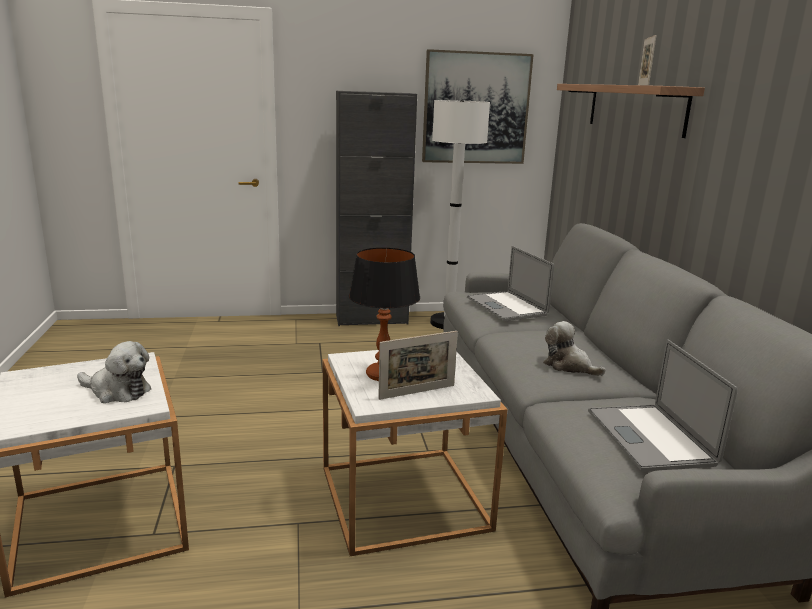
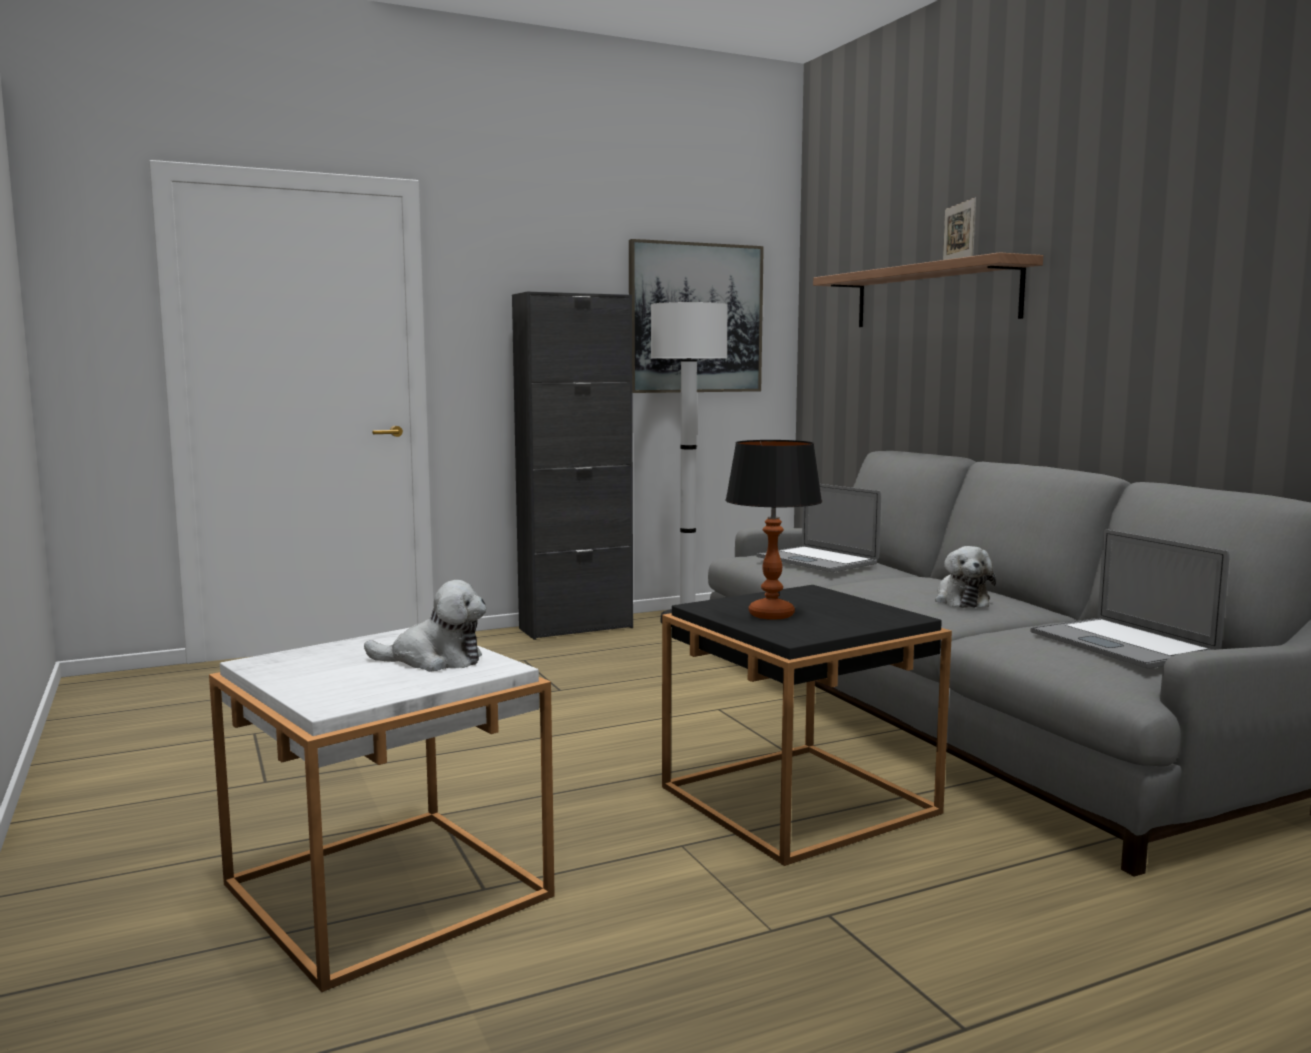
camera: 15 degrees left, 10 degrees down
white side table [323,350,508,556] -> black side table [662,585,952,866]
picture frame [378,331,458,400] -> none
plush toy [543,321,606,376] -> plush toy turned 120 degrees counterclockwise [935,546,996,608]

